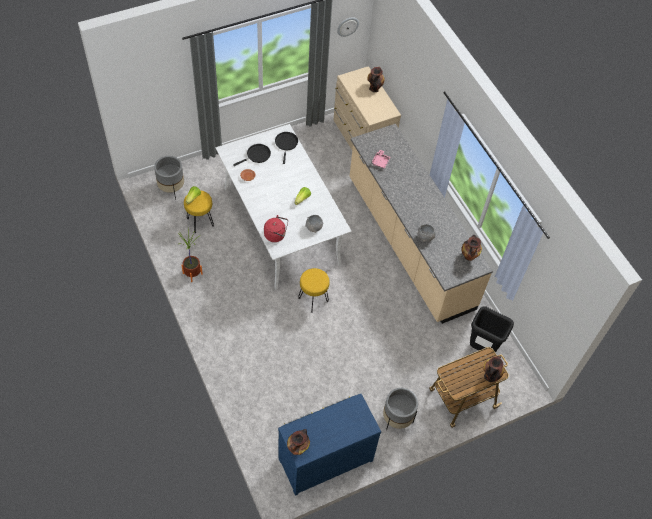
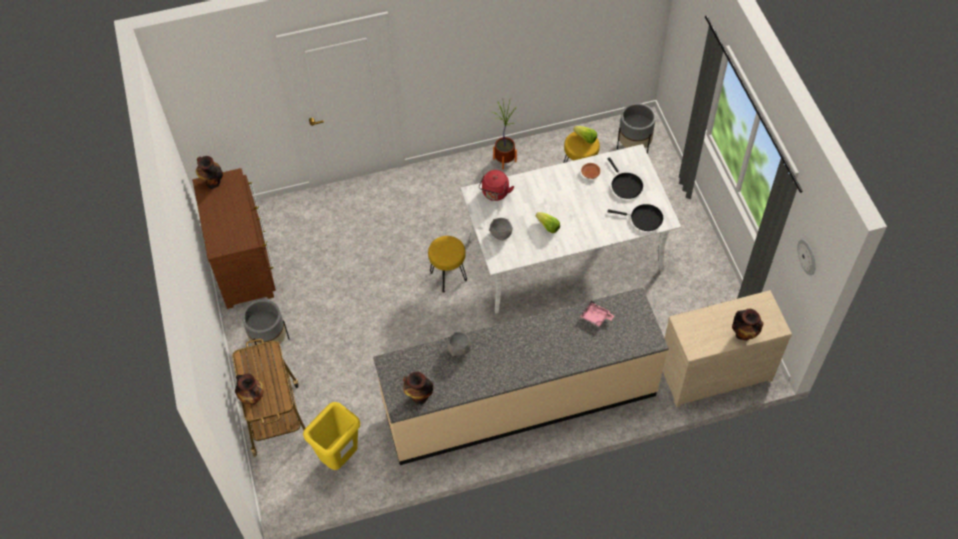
camera: 105 degrees right, 0 degrees up
blue dresser [278,394,381,496] -> brown dresser [193,168,276,309]
black trash can [470,306,514,353] -> yellow trash can [303,402,360,470]

